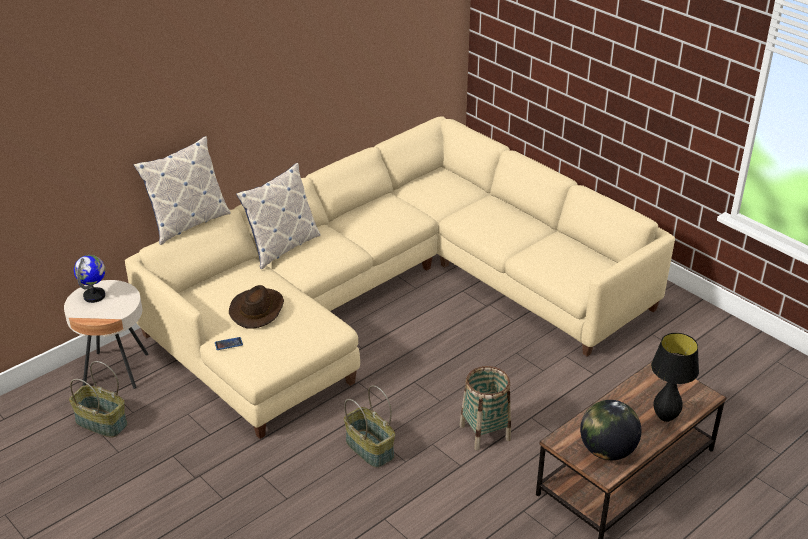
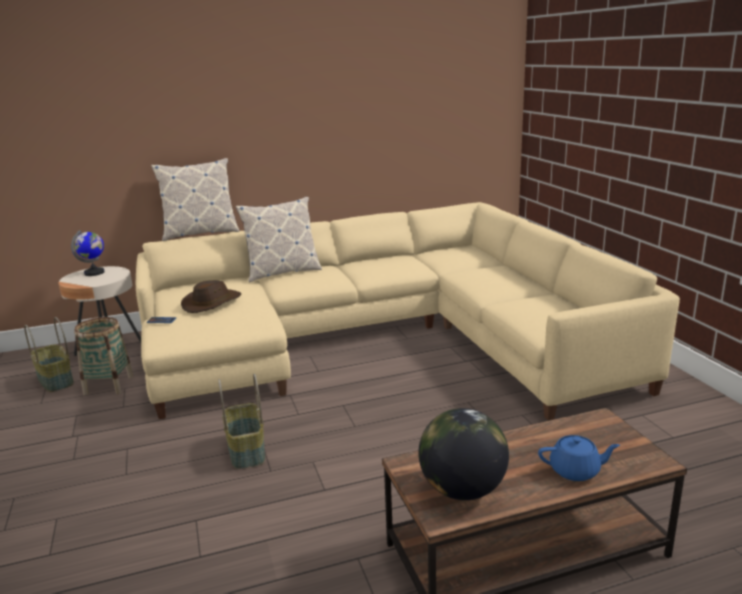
camera: 25 degrees right, 15 degrees down
basket [459,366,511,451] -> basket moved to [74,317,134,395]
black table lamp [651,333,699,422] -> blue teapot [538,435,620,481]

